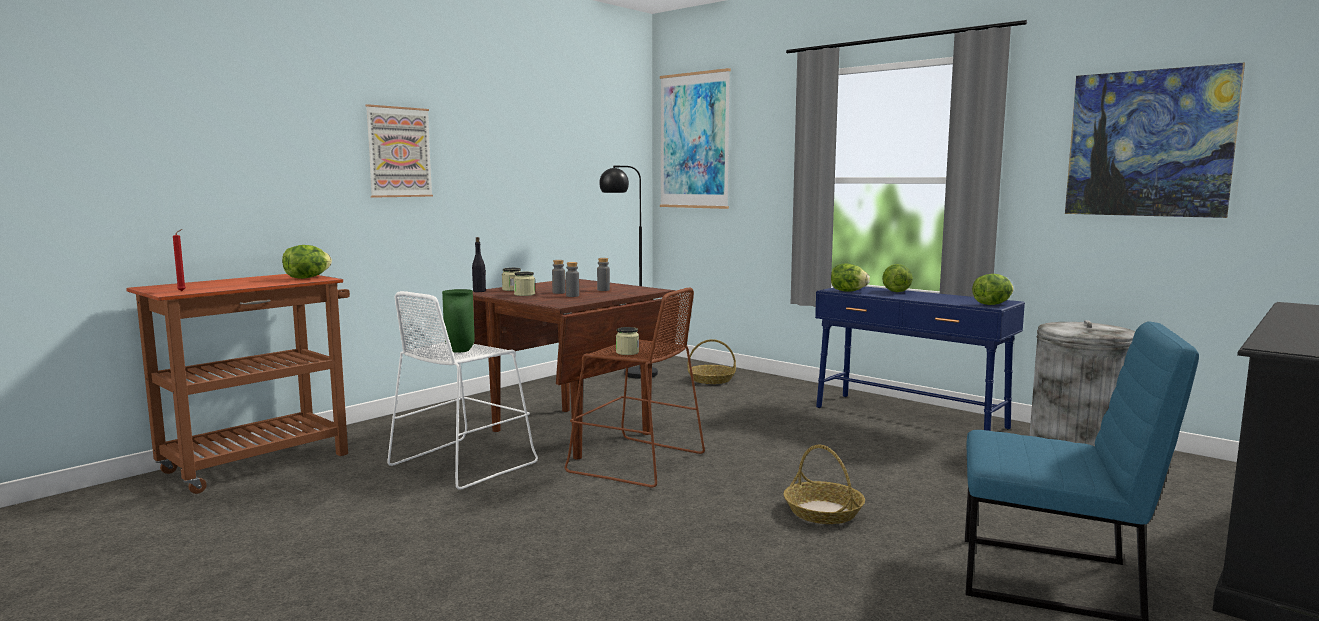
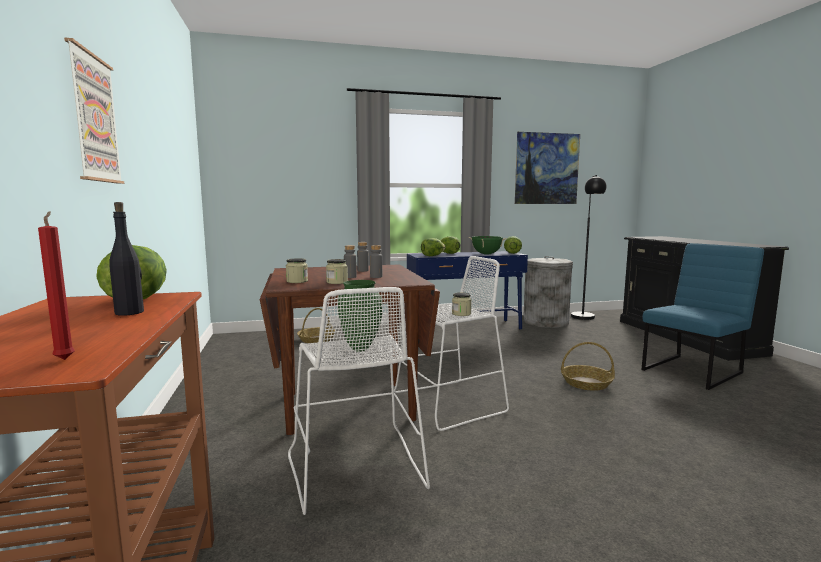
camera: 55 degrees left, 0 degrees up
black bottle [472,237,486,292] -> black bottle moved to [109,202,144,316]
brown stool [565,288,705,487] -> white stool [394,256,509,431]
black floor lamp [599,165,658,379] -> black floor lamp moved to [571,175,607,320]
picture [660,68,731,209] -> none
none -> green cooking pot [469,236,506,255]

